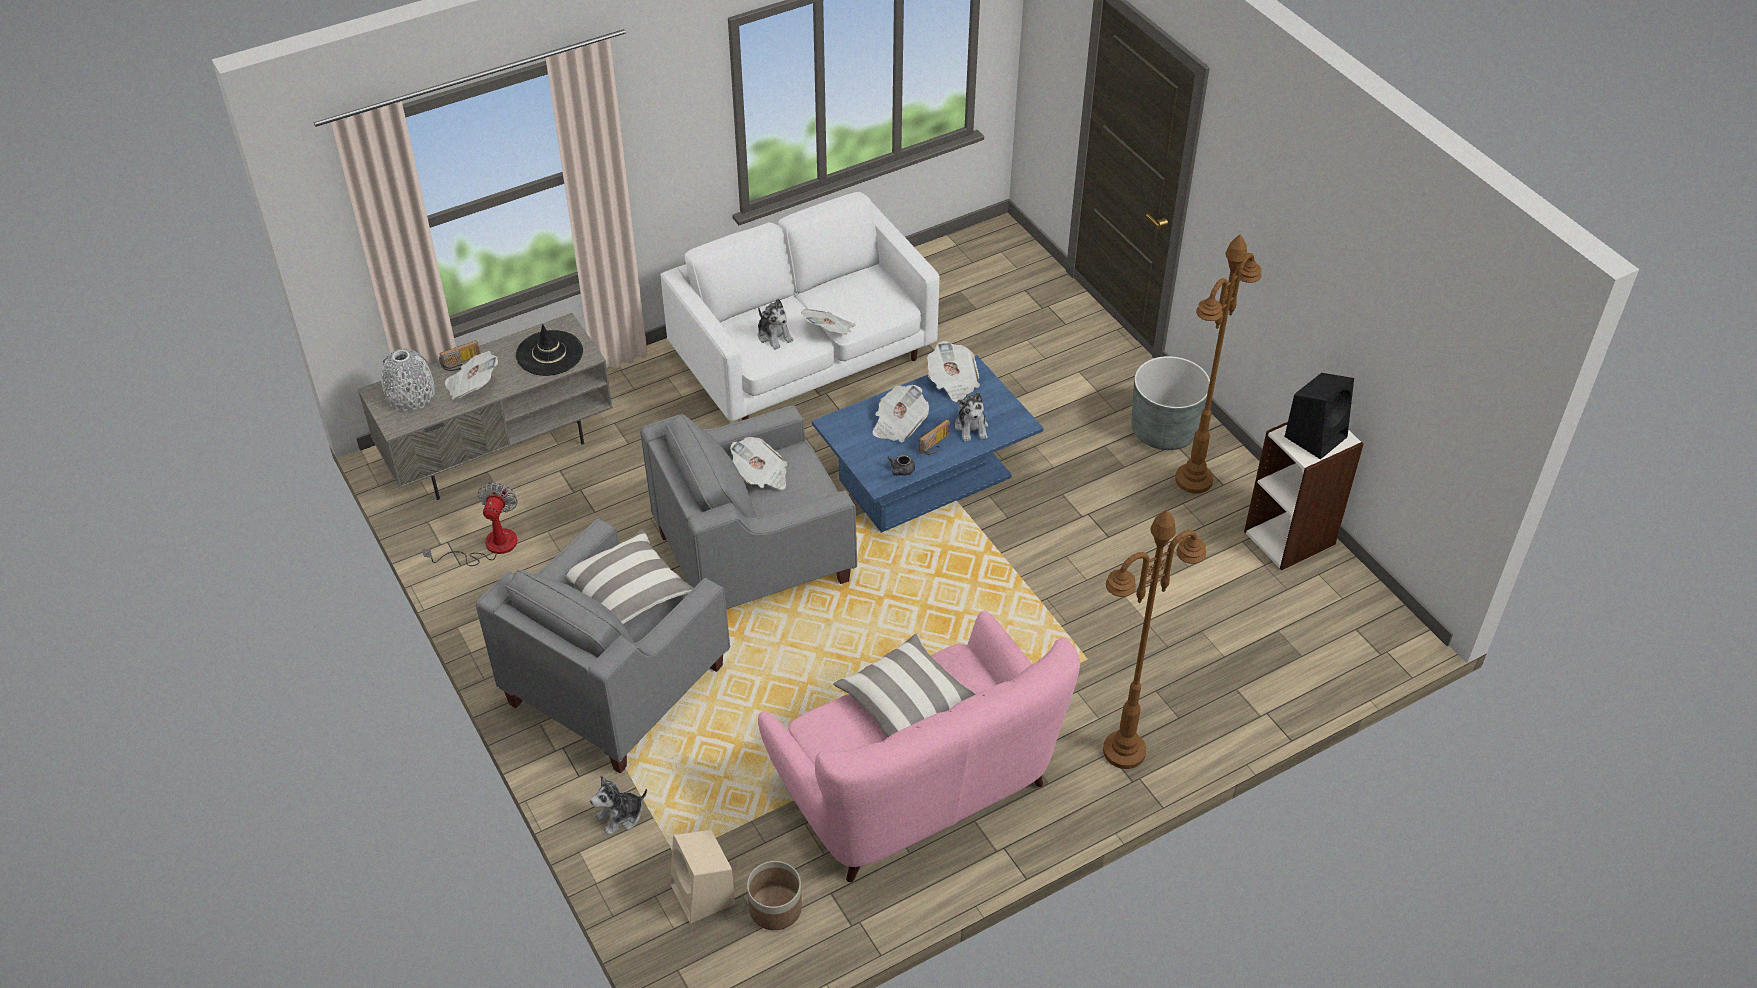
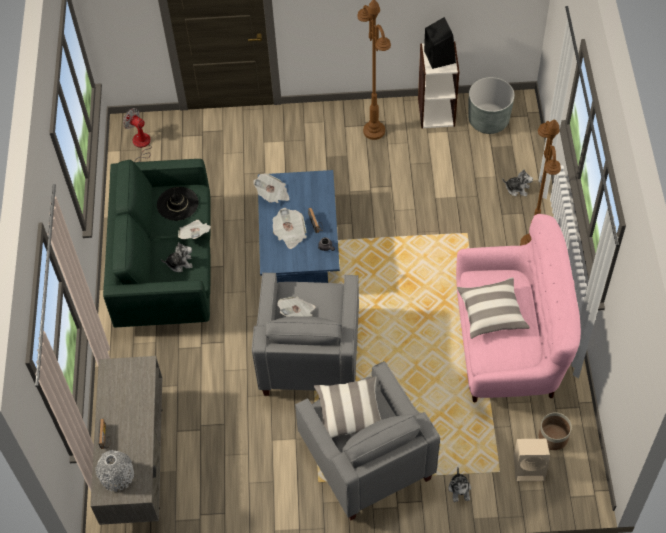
camera: 60 degrees left, 10 degrees up
fan [422,482,518,566] -> fan moved to [123,108,152,162]
newspaper [445,351,498,400] -> none
black hat [516,324,583,376] -> black hat moved to [157,187,199,221]
white sofa [661,192,940,422] -> green sofa [103,159,211,327]
plush toy [955,392,988,442] -> plush toy moved to [502,169,533,197]
grey planter [1131,356,1210,450] -> grey planter moved to [468,77,515,134]

